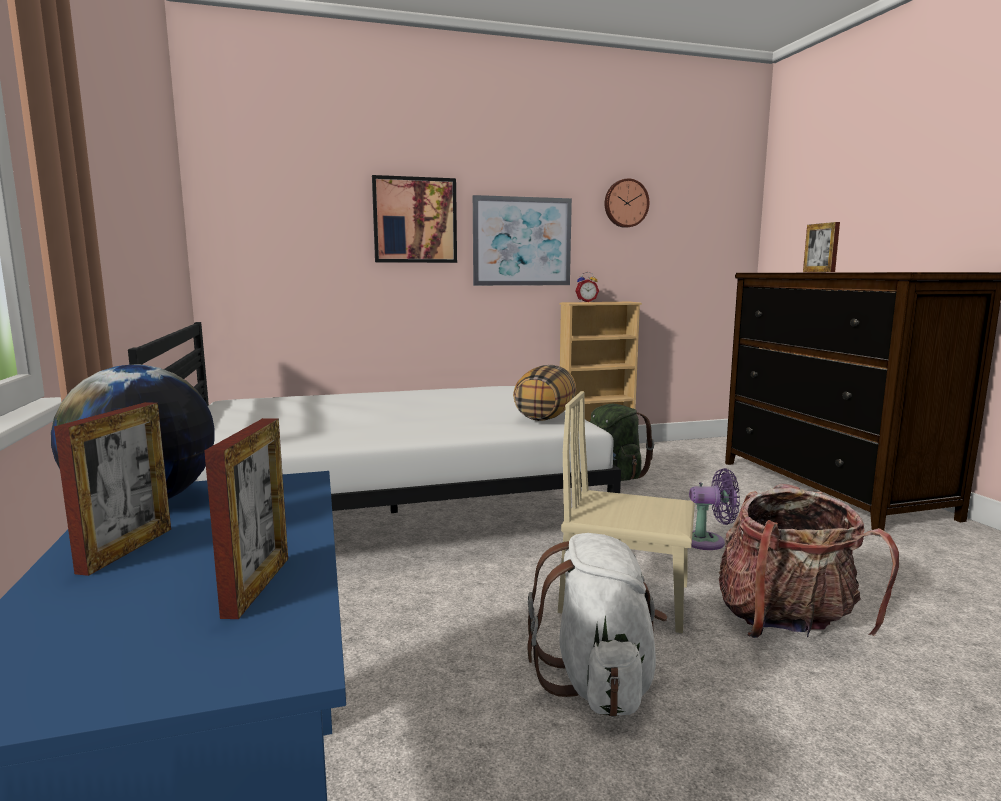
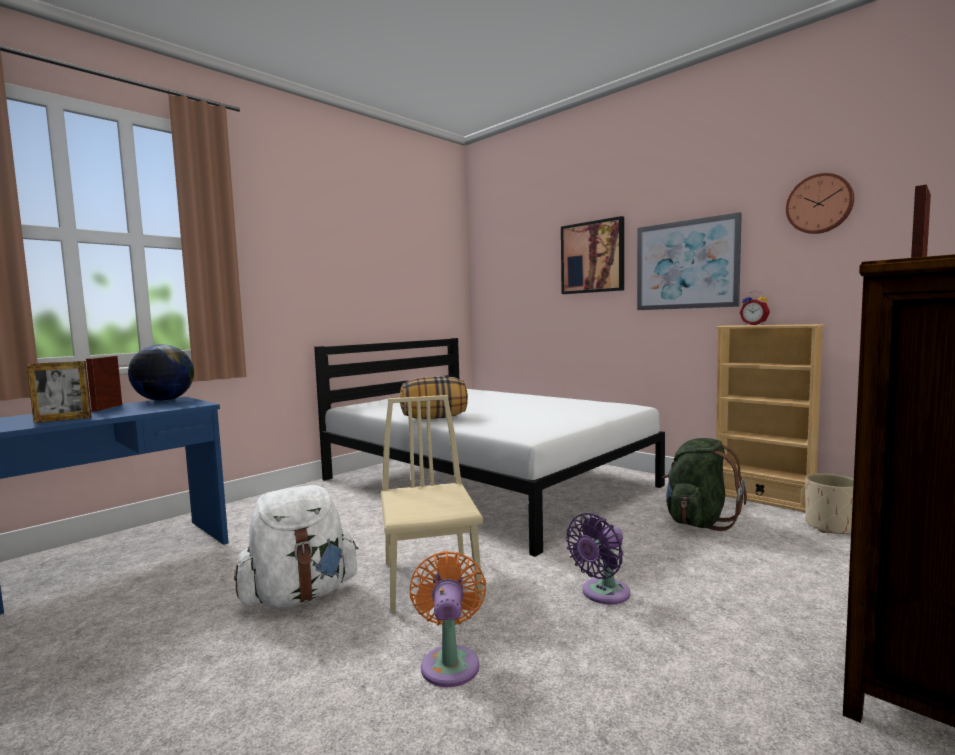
camera: 60 degrees right, 5 degrees down
picture frame [54,402,171,576] -> picture frame turned 105 degrees clockwise [86,356,122,412]
pillow [513,365,576,421] -> pillow moved to [400,376,468,419]
purple fan [689,468,740,550] -> purple fan turned 75 degrees clockwise [565,513,630,605]
backpack [718,484,899,638] -> orange fan [410,551,486,687]
none -> beige planter [805,473,854,534]

